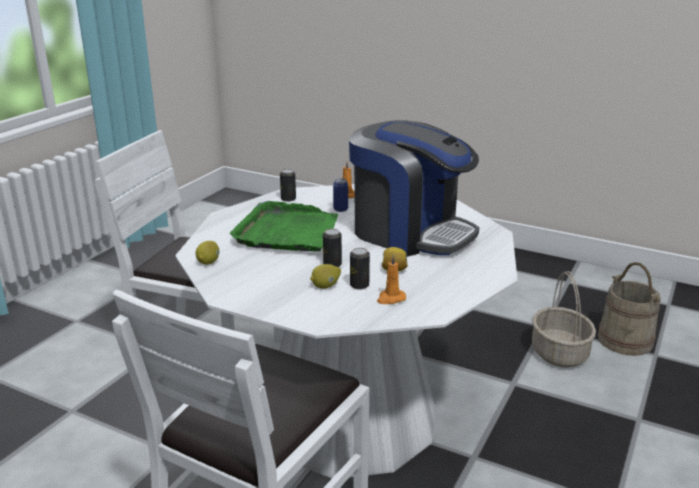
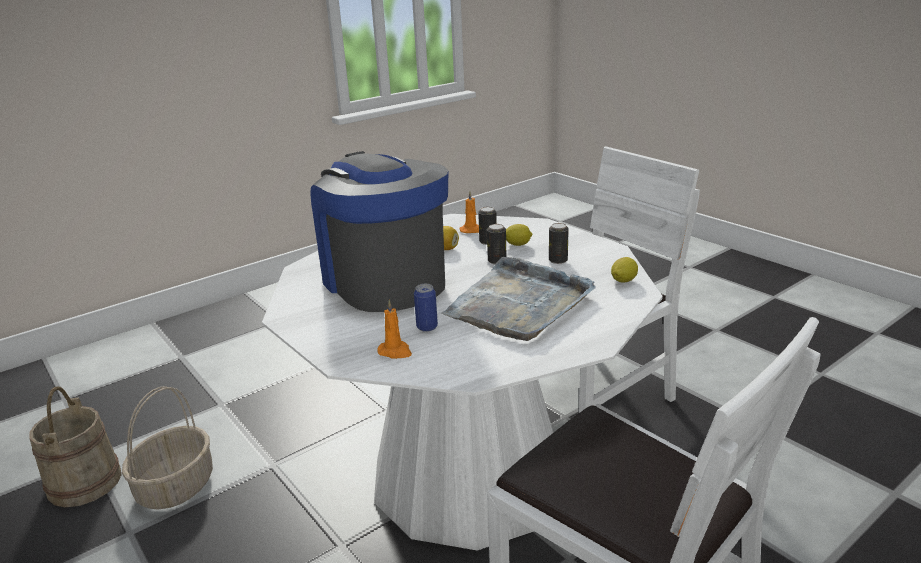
camera: 155 degrees left, 0 degrees up
green tray [229,201,338,251] -> grey tray [441,257,596,341]
can [280,169,296,202] -> can moved to [549,223,569,264]

